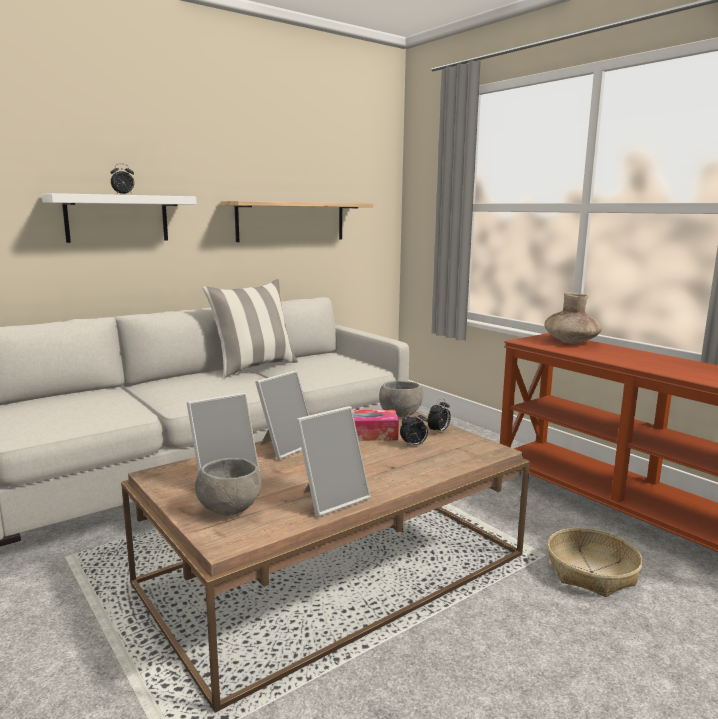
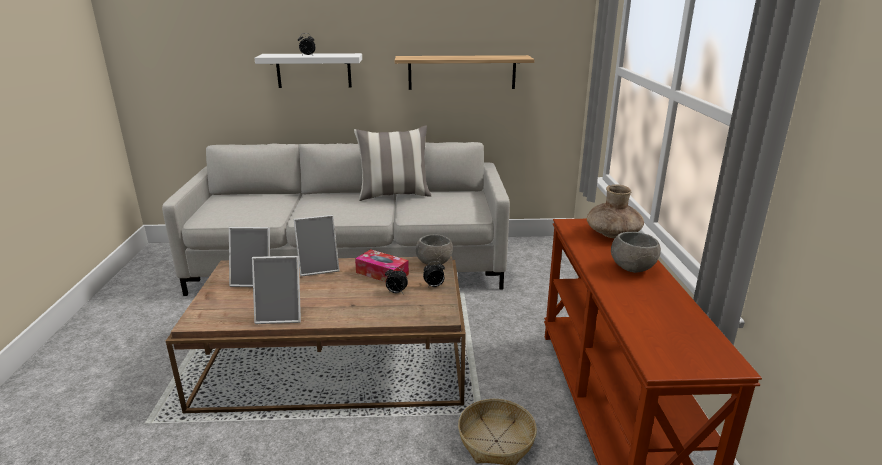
camera: 35 degrees right, 10 degrees up
grey bowl [195,458,262,516] -> grey bowl moved to [611,232,661,273]

